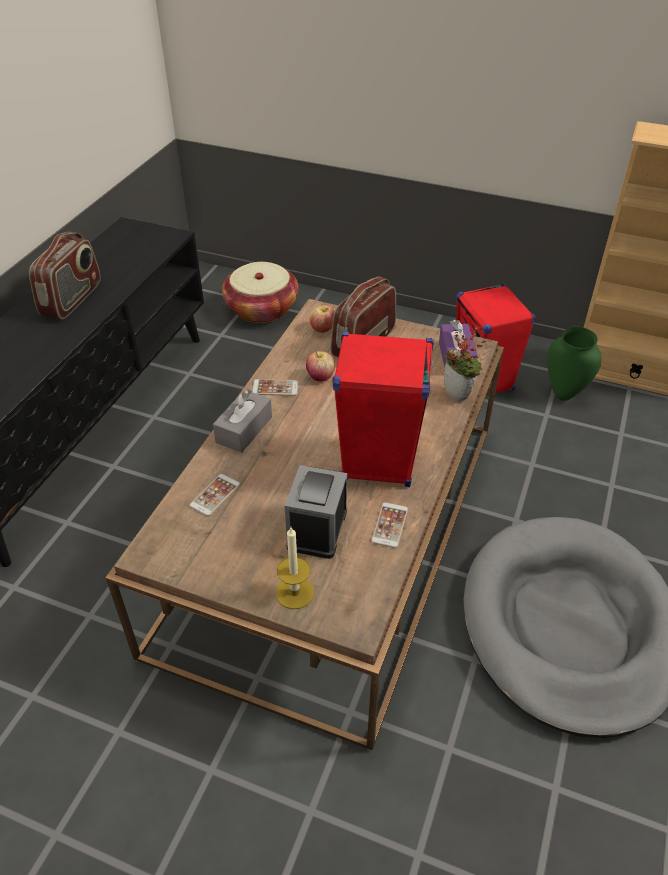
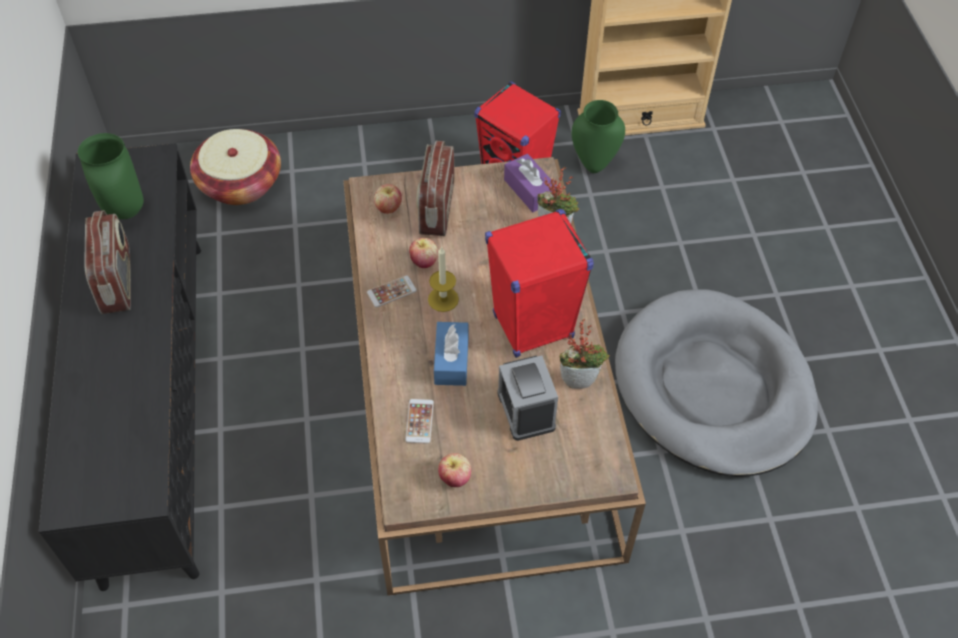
camera: 30 degrees left, 10 degrees up
grey tissue box [213,389,272,453] -> none
candle [276,527,314,609] -> candle moved to [428,246,459,312]
phone [371,502,408,548] -> potted plant [560,319,610,389]
none -> green vase [78,133,144,219]
none -> blue tissue box [434,322,468,386]
none -> apple [438,453,471,487]

